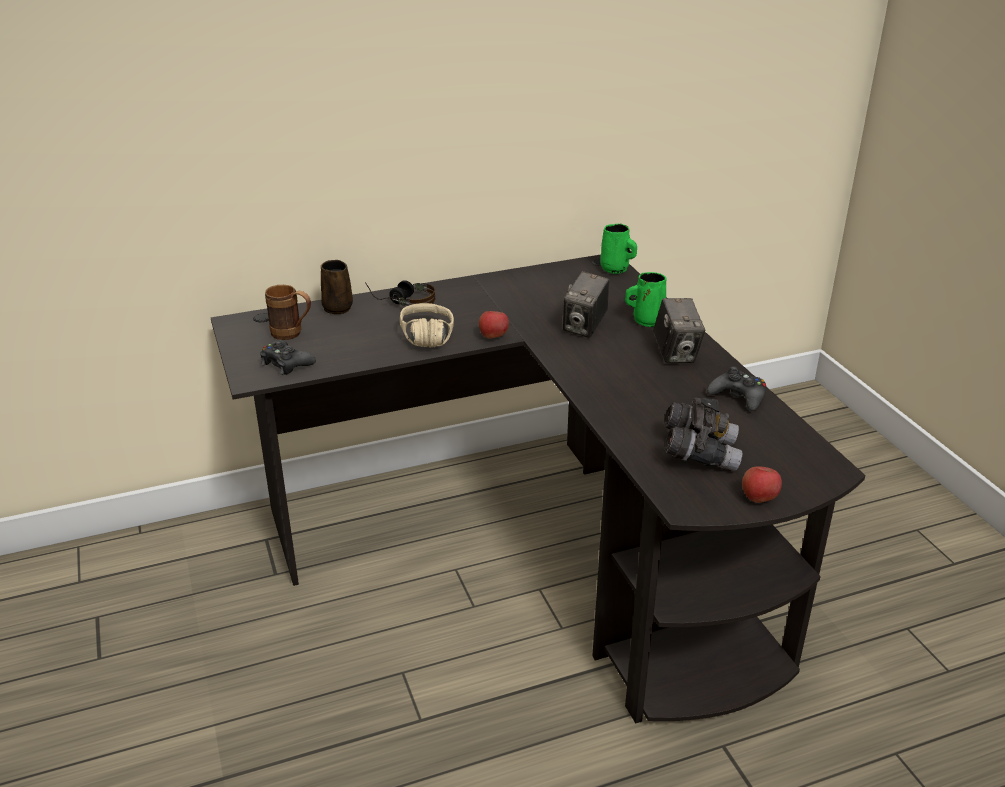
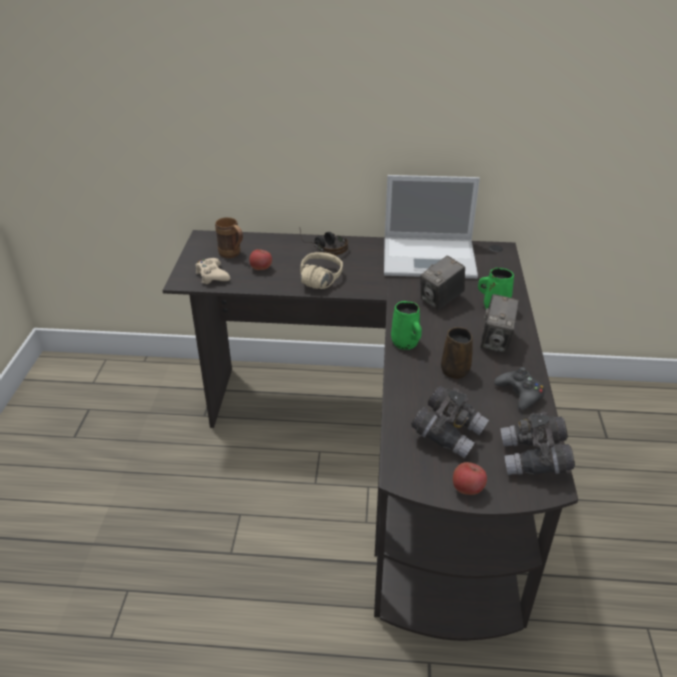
camera: 25 degrees right, 5 degrees up
black game controller [260,340,316,375] -> beige game controller [196,258,230,284]
brown mug [321,260,353,314] -> brown mug moved to [441,327,473,379]
apple [479,311,509,339] -> apple moved to [249,249,272,270]
green mug [600,224,637,274] -> green mug moved to [391,301,422,350]
none -> laptop [384,175,480,279]
none -> grey binoculars [500,412,575,475]

